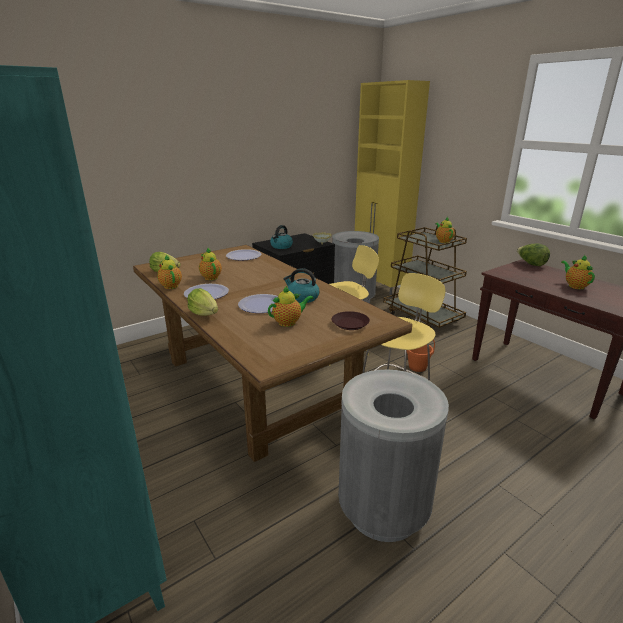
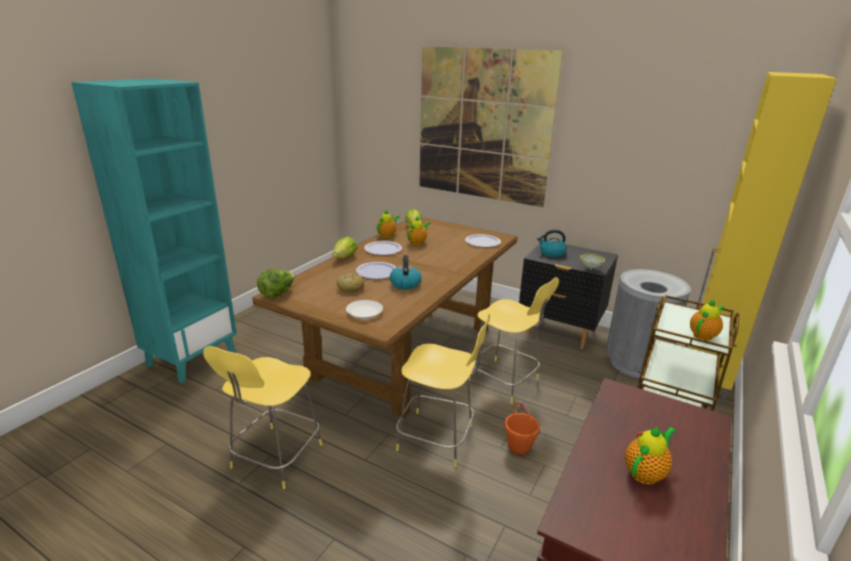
camera: 65 degrees right, 0 degrees up
teapot [268,286,314,327] -> bread [337,273,364,293]
brown plate [332,311,370,330] -> white plate [346,300,383,319]
grey trash can [338,370,449,542] -> yellow stool [203,346,322,489]
lettuce [517,243,550,266] -> lettuce moved to [257,269,295,298]
none -> picture [419,46,563,207]

